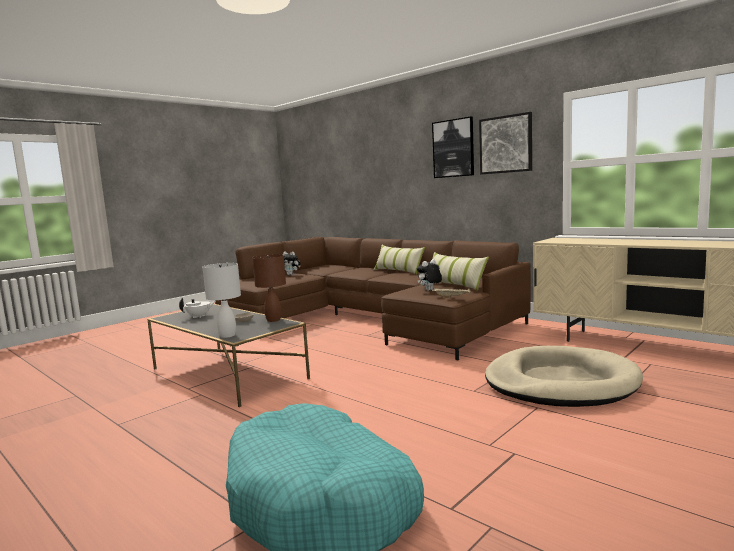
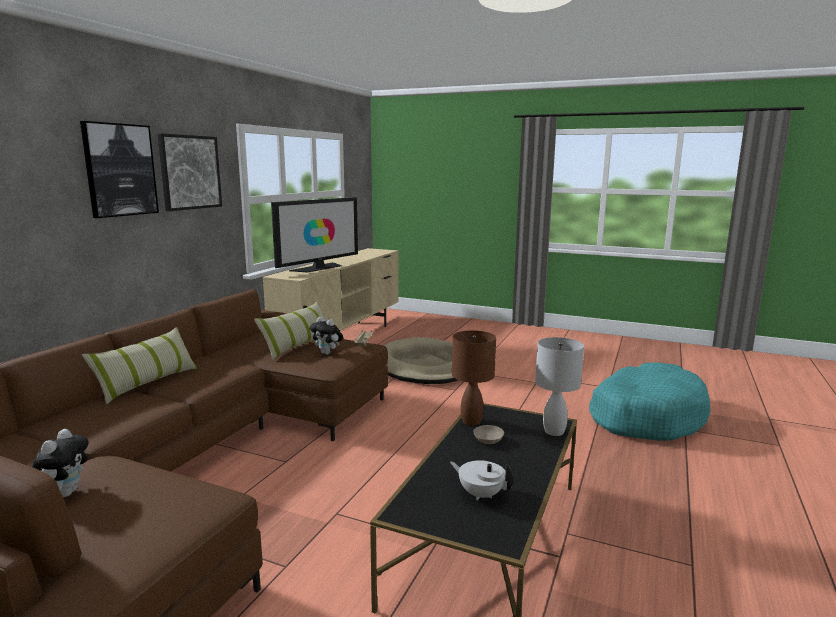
camera: 110 degrees left, 5 degrees up
none -> television [271,197,358,273]

